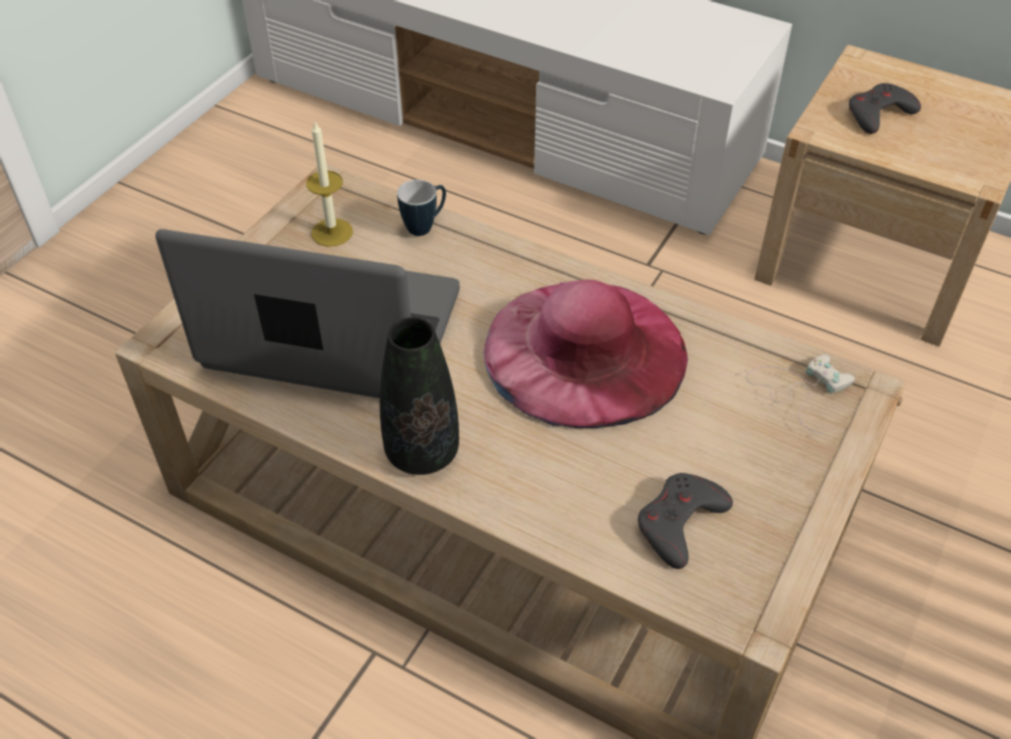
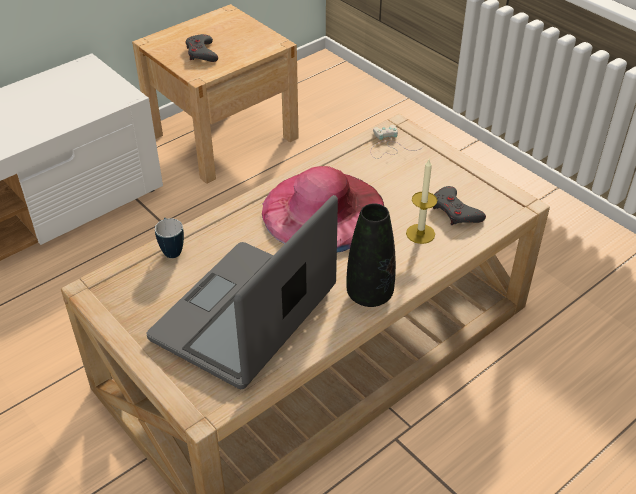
camera: 70 degrees left, 5 degrees down
candle [306,122,353,247] -> candle moved to [406,159,437,244]

